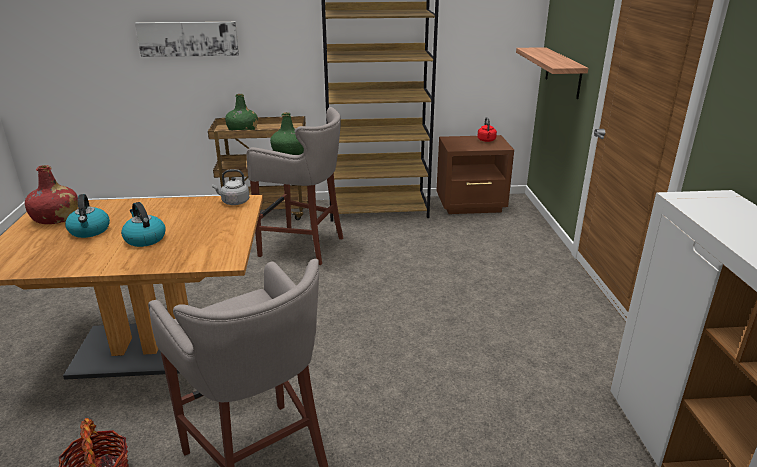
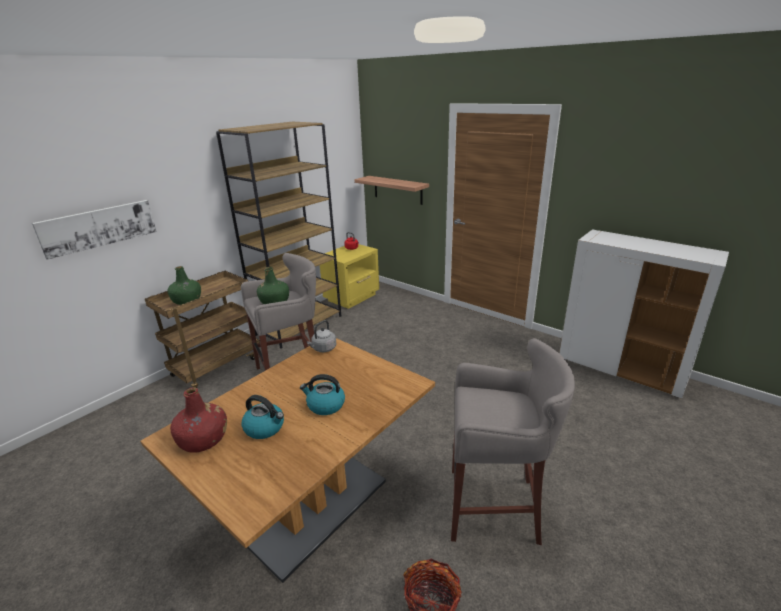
camera: 45 degrees left, 0 degrees up
brown nightstand [436,135,514,214] -> yellow nightstand [320,244,379,309]

